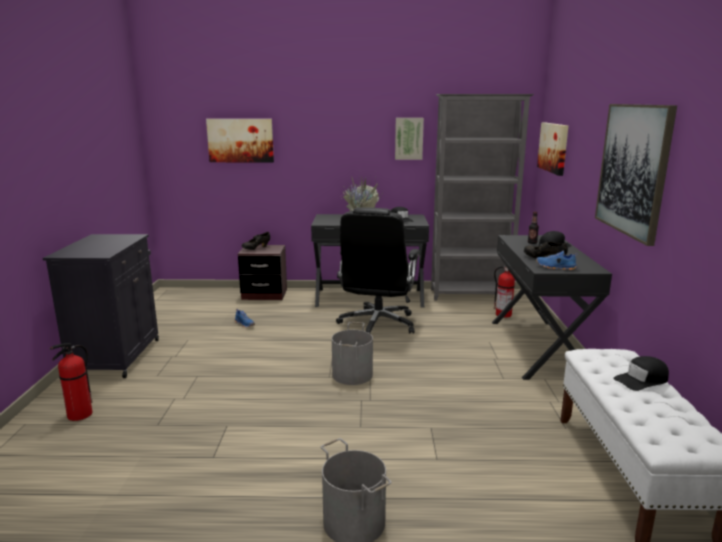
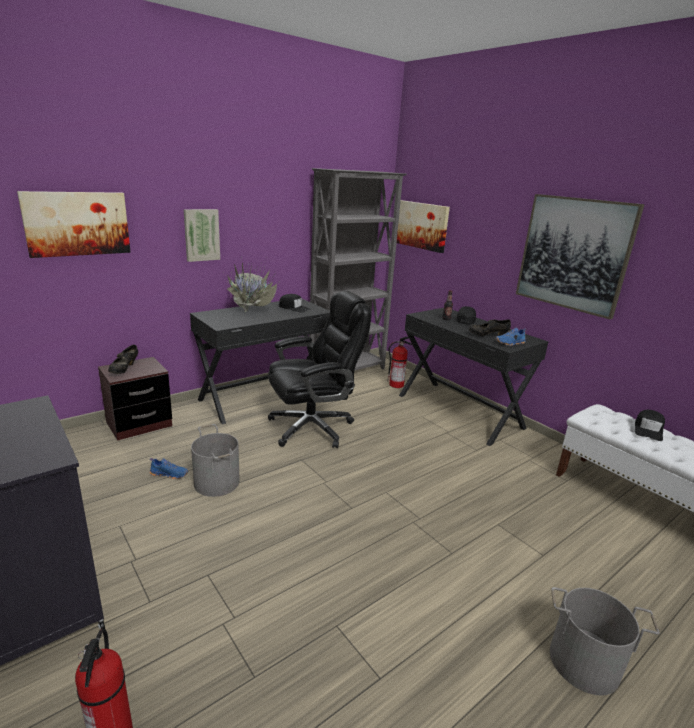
camera: 40 degrees left, 5 degrees up
grey bucket [332,322,373,385] -> grey bucket moved to [191,424,240,497]
black office chair [336,207,420,334] -> black office chair turned 90 degrees counterclockwise [268,291,372,448]
picture [395,118,424,160] -> picture moved to [184,209,220,262]

